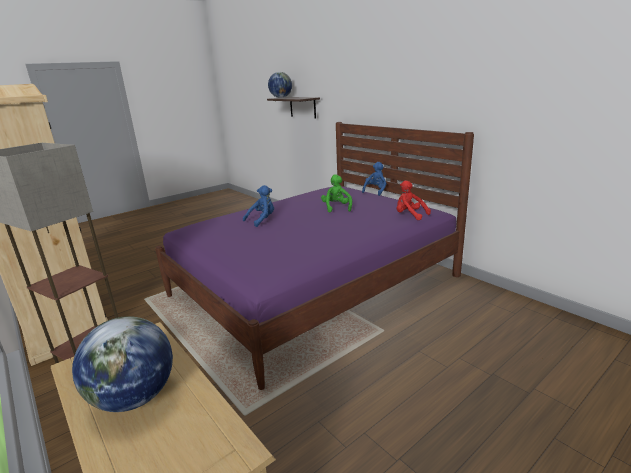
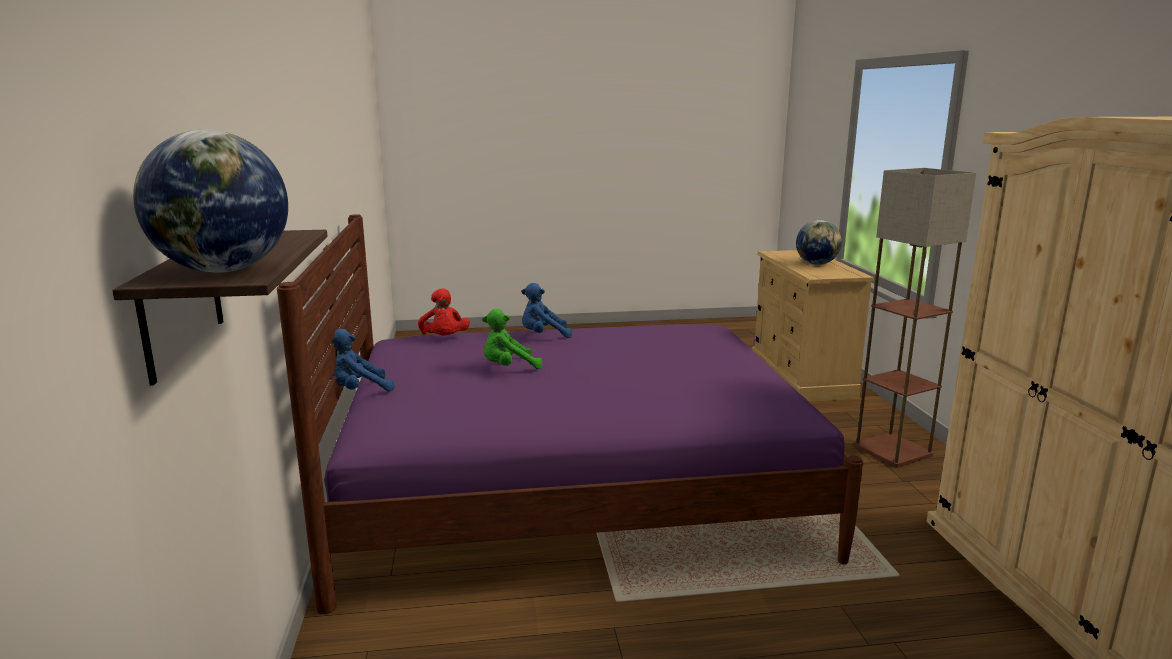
camera: 150 degrees left, 5 degrees down
blue plush toy [243,185,274,227] -> blue plush toy moved to [521,283,572,338]
green plush toy [321,174,352,212] -> green plush toy turned 45 degrees clockwise [482,309,543,369]

